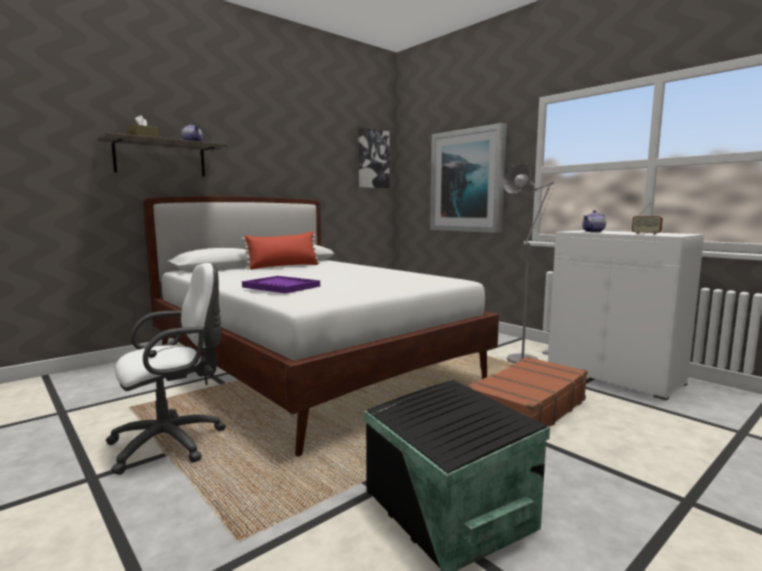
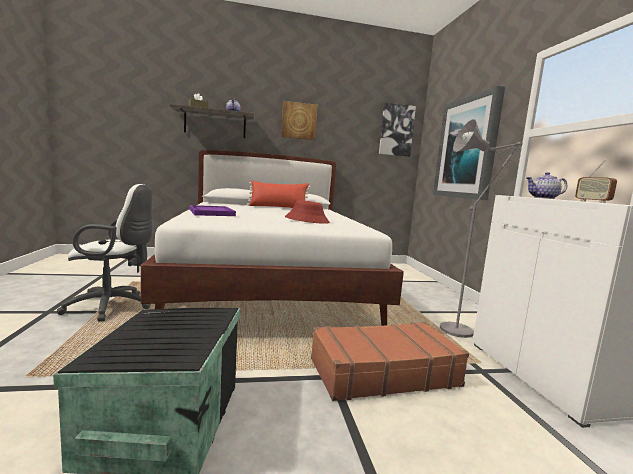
camera: 30 degrees right, 0 degrees up
none -> picture [281,101,318,140]
none -> red hat [285,200,330,224]

